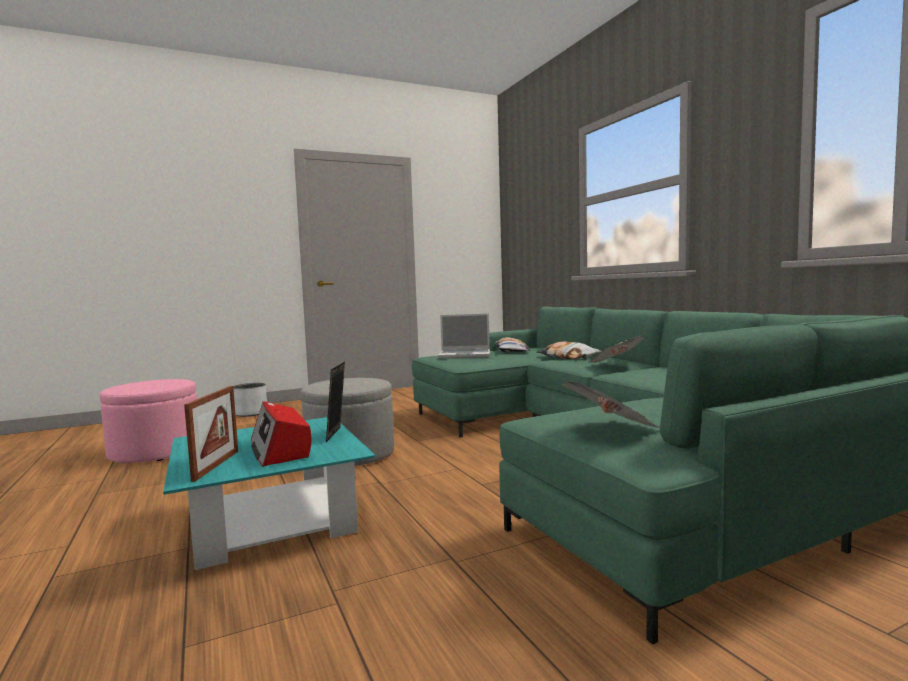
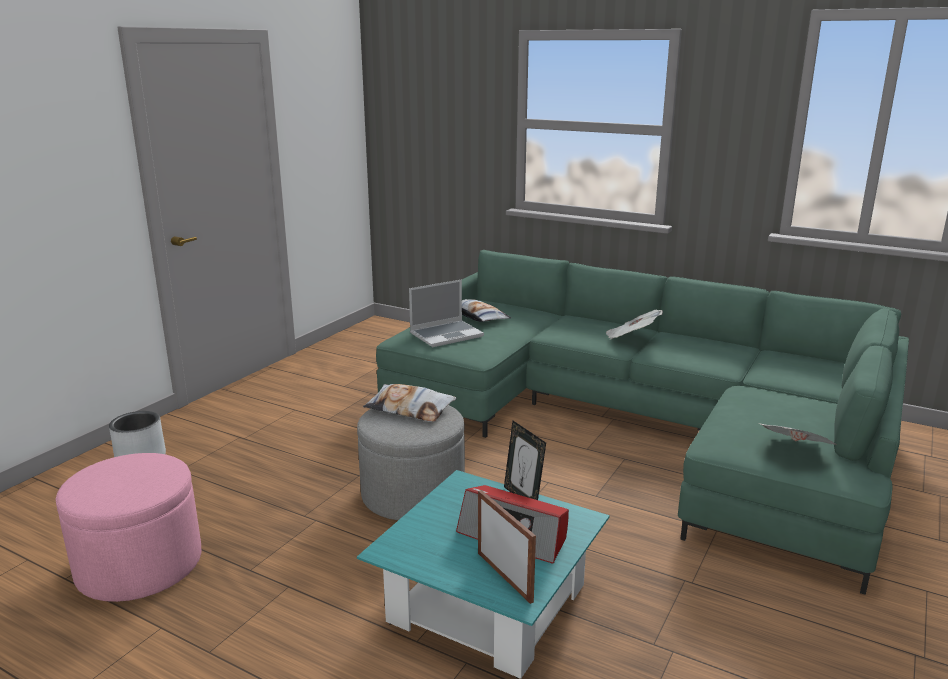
camera: 35 degrees left, 15 degrees up
pillow [536,341,601,359] -> pillow moved to [363,384,457,422]

